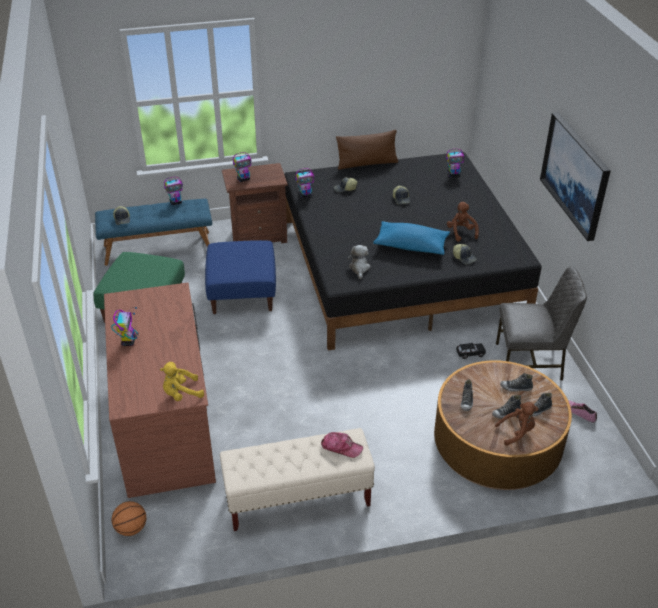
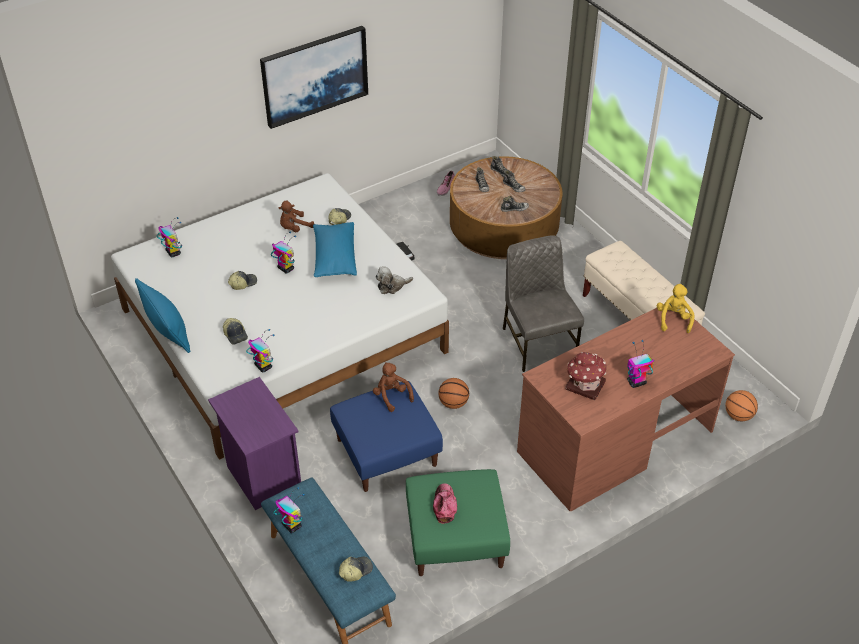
camera: 110 degrees left, 5 degrees up
yellow plush toy [160,362,204,401] -> yellow plush toy turned 135 degrees counterclockwise [657,284,694,333]
brown nightstand [222,163,288,243] -> purple nightstand [208,377,301,510]
toy robot [233,152,252,182] -> toy robot moved to [271,232,296,274]
black bed [284,152,542,350] -> white bed [111,173,449,460]
cap [321,432,363,458] -> cap moved to [433,483,457,524]
brown pillow [336,130,398,170] -> blue pillow [135,278,190,353]
brown plush toy [495,402,538,446] -> brown plush toy moved to [373,362,414,412]
grey chair [496,267,587,380] -> grey chair moved to [503,235,584,372]
none -> basketball [438,378,469,409]
none -> toy house [565,352,606,400]

